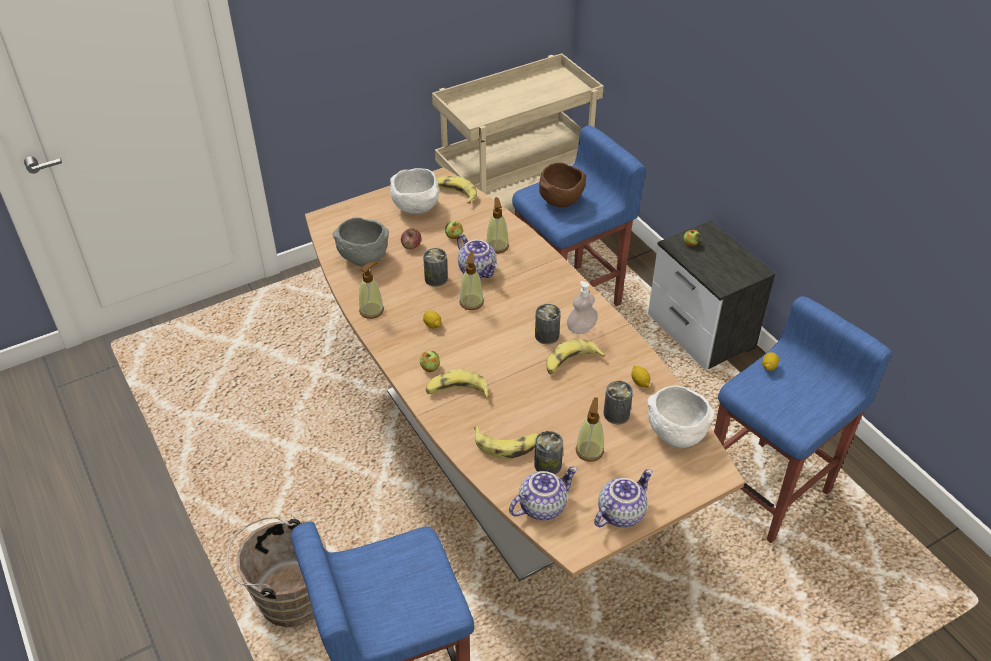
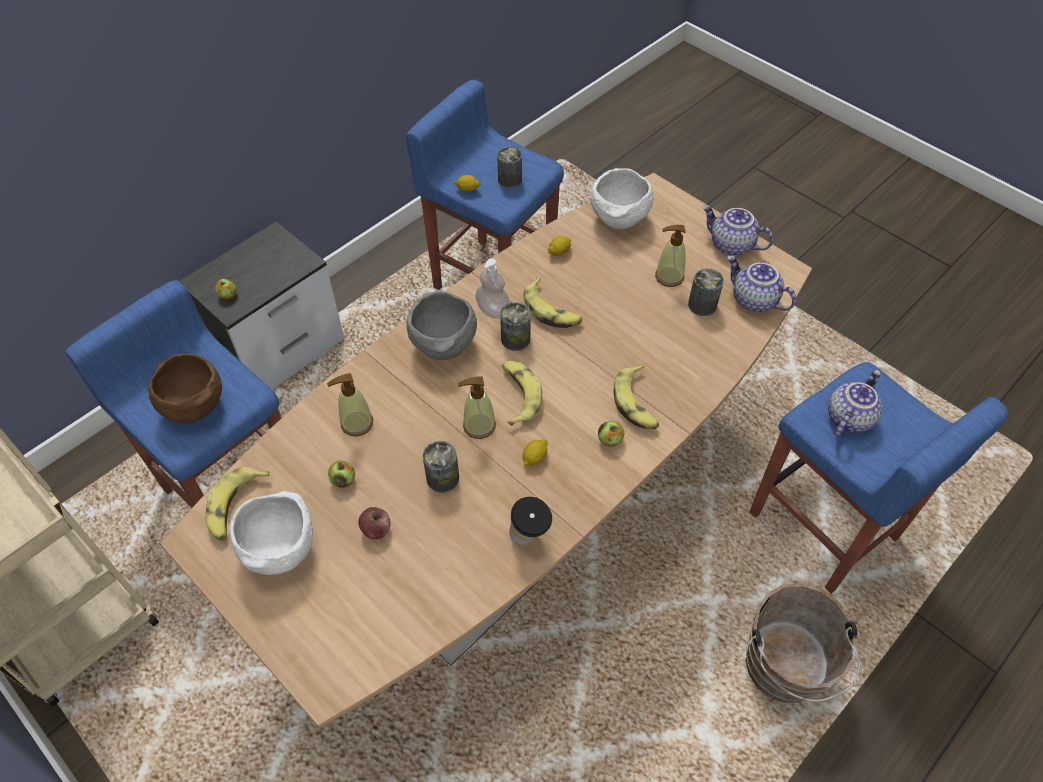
camera: 105 degrees left, 10 degrees up
grey bowl [333,217,389,267] -> grey bowl moved to [406,291,477,360]
soap dispenser [359,262,384,319] -> cup [509,497,552,545]
teapot [457,234,498,279] -> teapot moved to [828,370,882,436]
banana [474,425,539,459] -> banana moved to [502,361,542,426]
can [603,381,633,424] -> can moved to [497,147,522,188]

